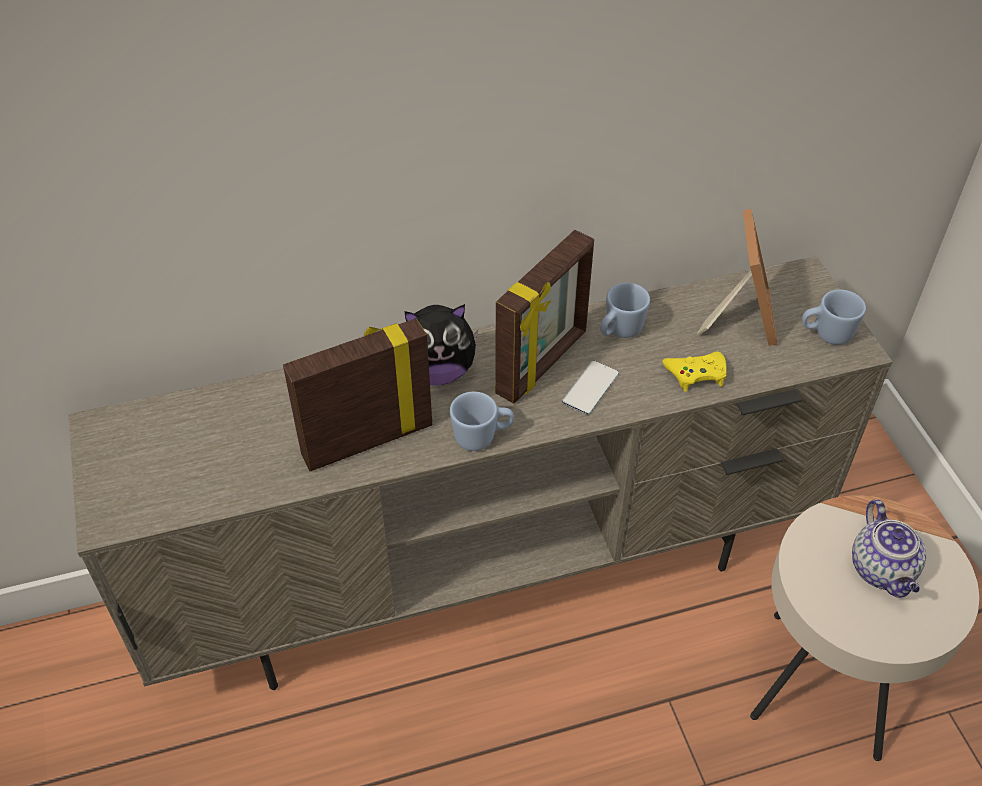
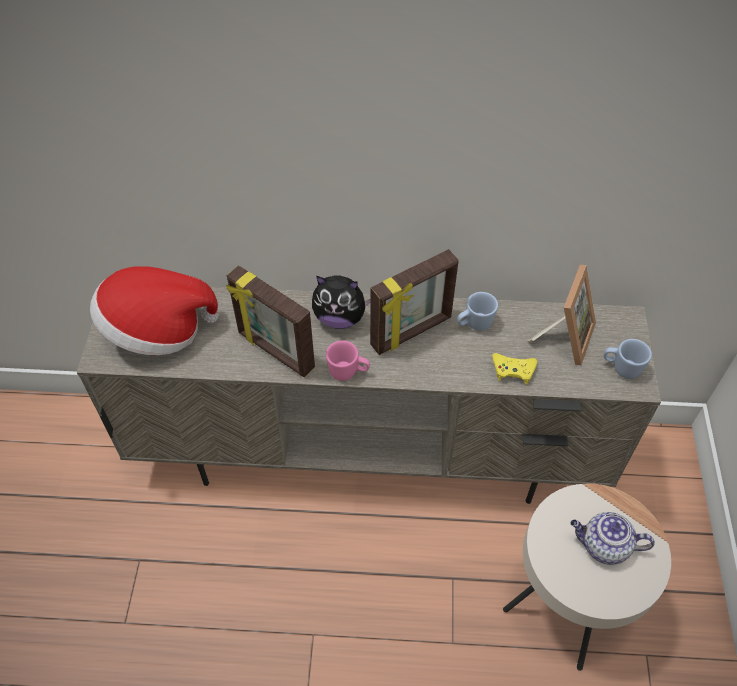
camera: 20 degrees right, 5 degrees up
picture frame [283,319,432,472] -> picture frame turned 135 degrees counterclockwise [226,265,315,377]
blue mug [450,392,514,451] -> pink mug [326,340,370,381]
phone [562,360,619,415] -> none
teapot [852,499,926,598] -> teapot turned 90 degrees clockwise [570,512,655,565]
none -> hat [90,266,219,355]

